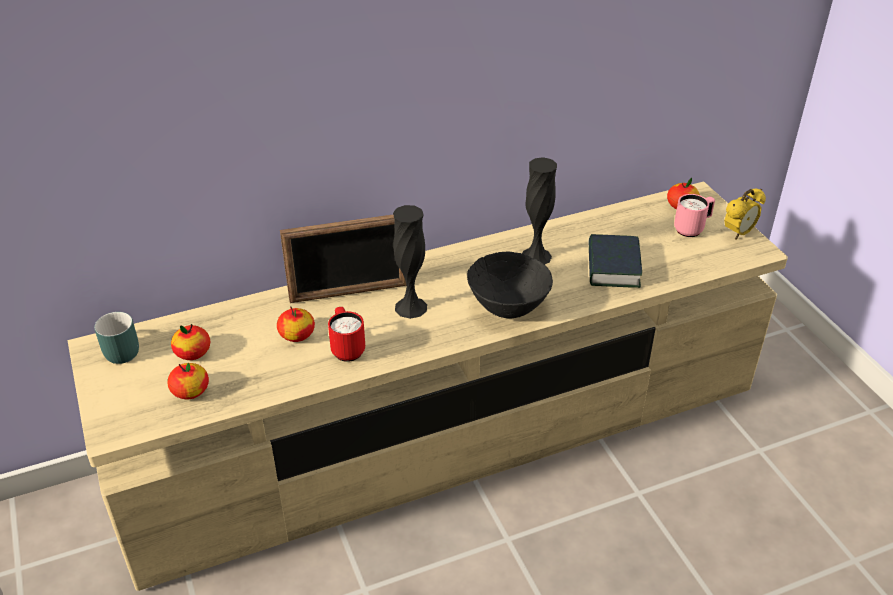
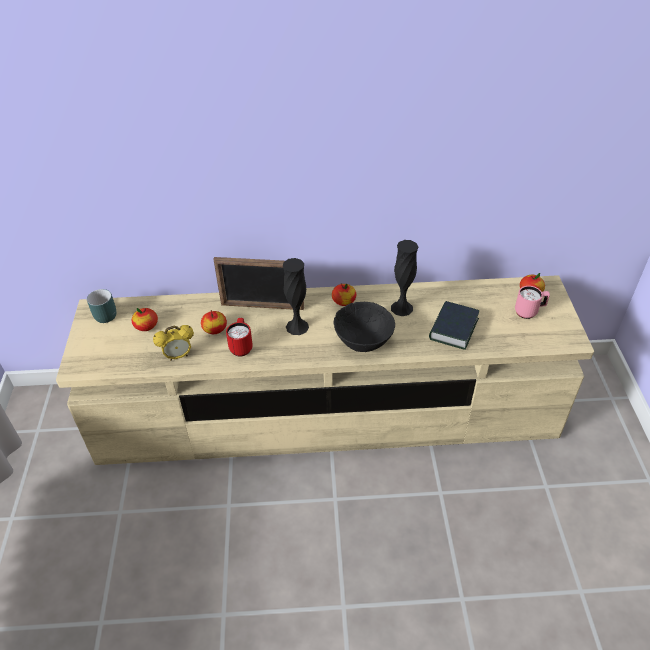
camera: 20 degrees right, 5 degrees up
apple [167,363,209,399] -> apple moved to [332,283,356,306]
alarm clock [724,189,766,240] -> alarm clock moved to [153,325,194,361]

